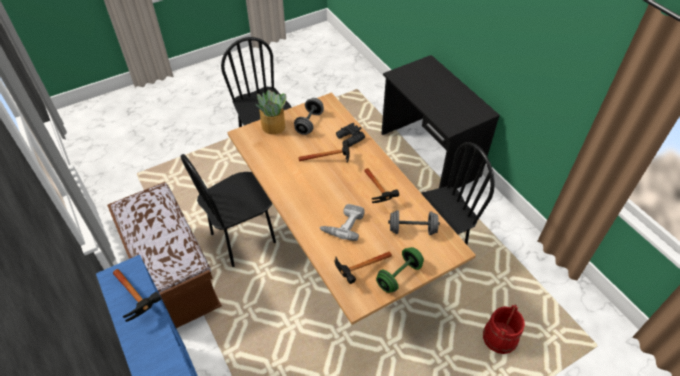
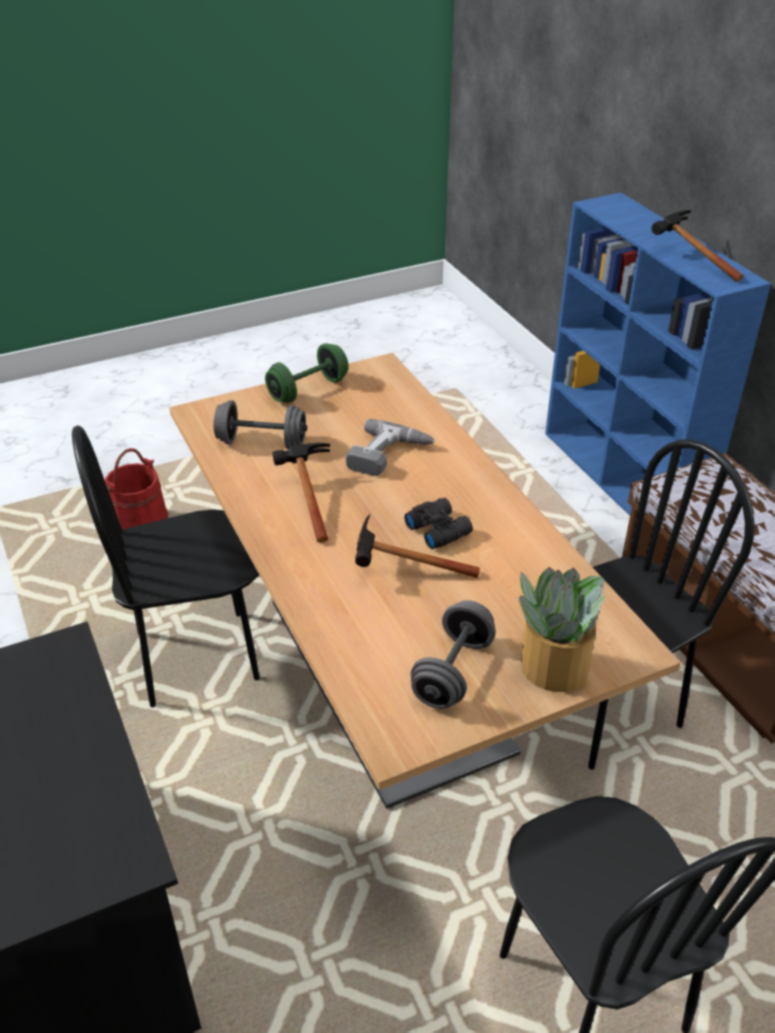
camera: 175 degrees left, 10 degrees down
hammer [334,252,392,284] -> none
black binoculars [336,123,365,147] -> black binoculars moved to [404,498,473,549]

